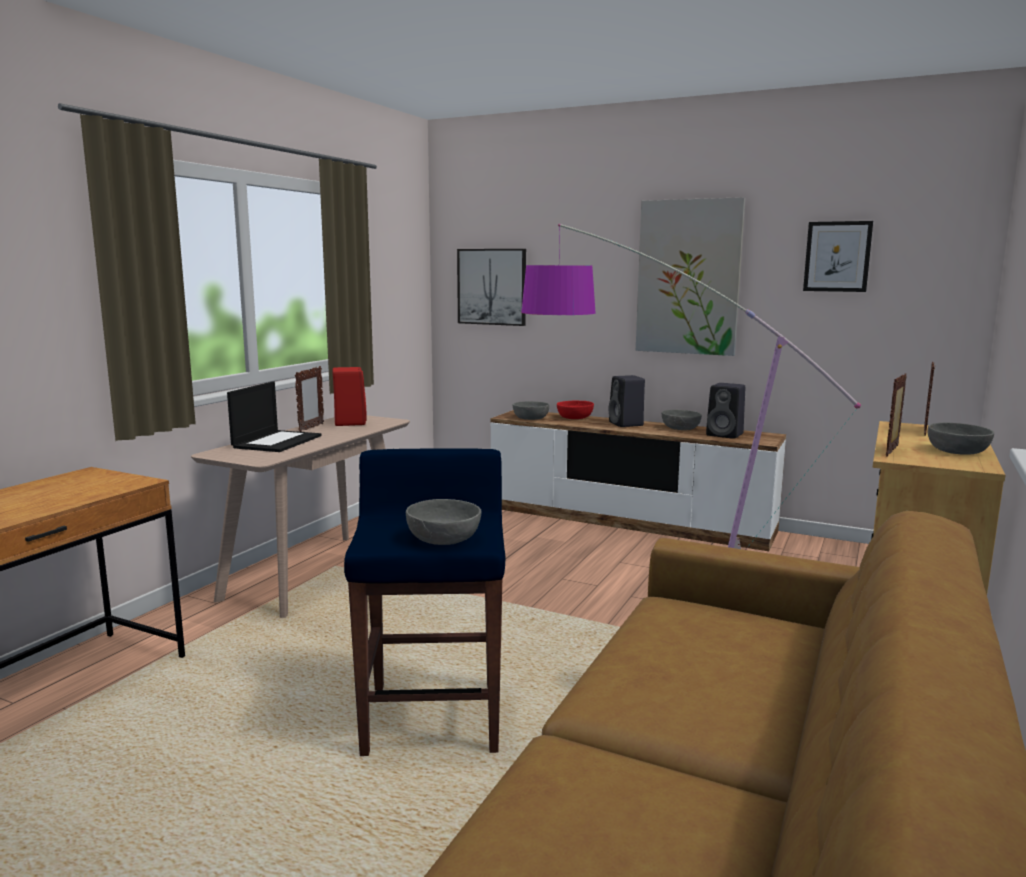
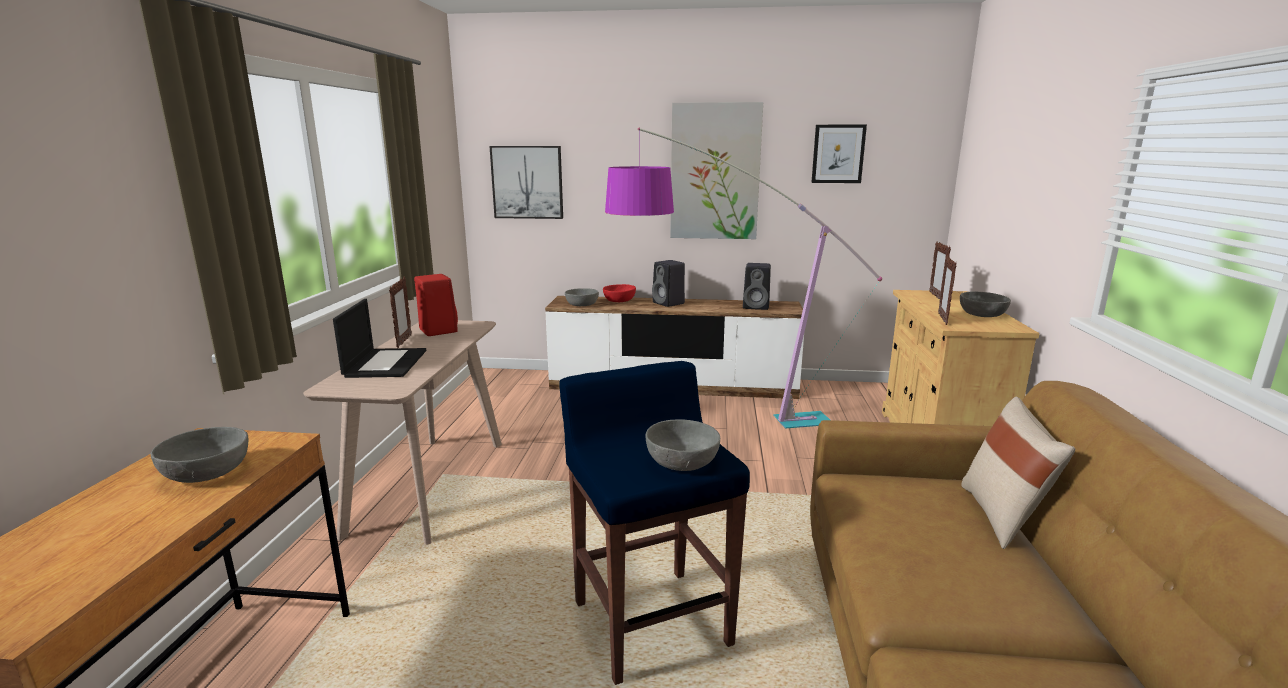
camera: 20 degrees left, 5 degrees up
grey bowl [662,410,702,430] -> grey bowl moved to [151,427,248,483]
none -> beige pillow [961,397,1075,549]

